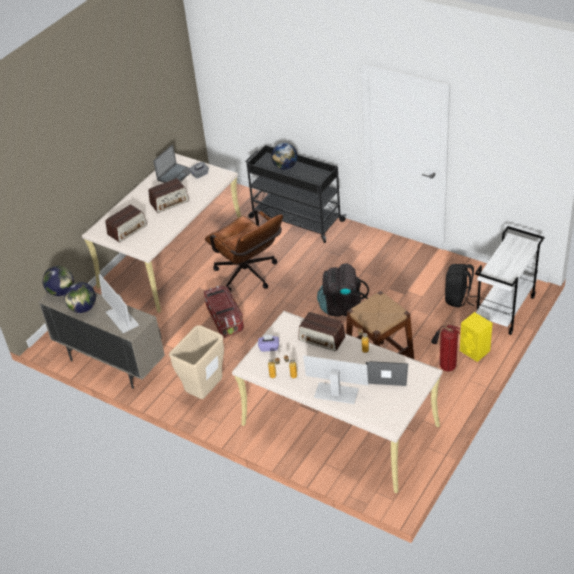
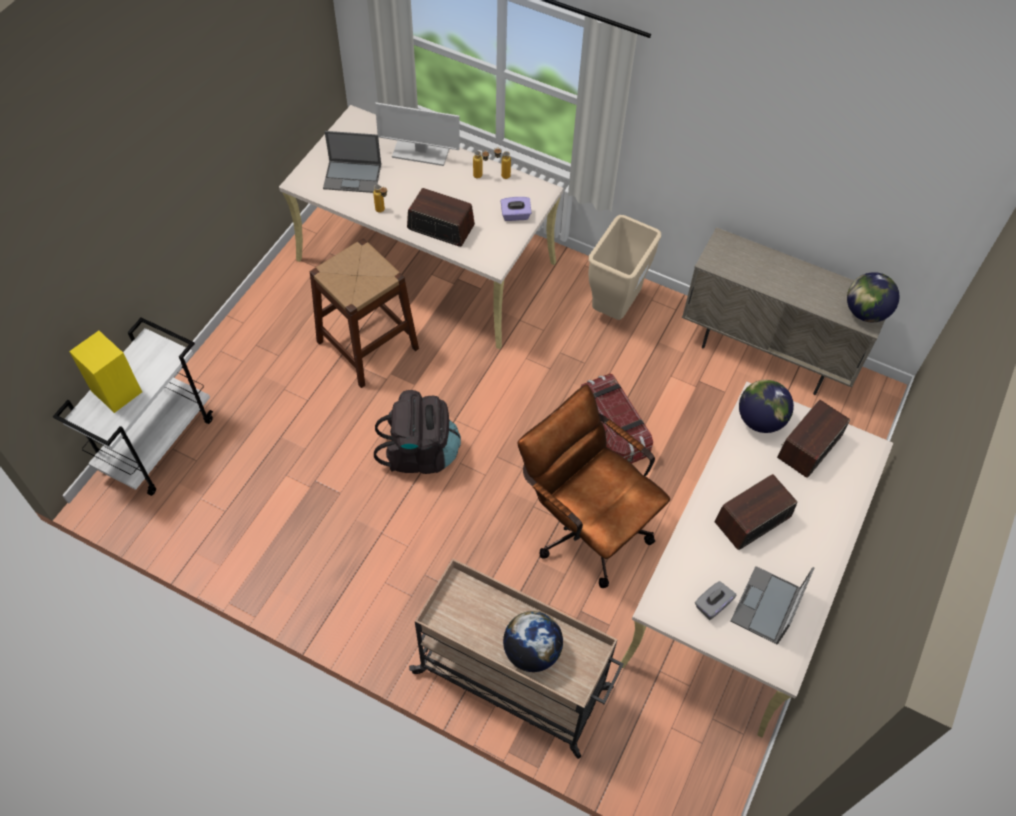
camera: 170 degrees right, 15 degrees up
globe [64,282,96,313] -> globe moved to [739,380,794,433]
monitor [99,274,139,333] -> none
black cart [245,145,346,243] -> beige cart [409,558,624,759]
fire extinguisher [431,325,460,372] -> none
black backpack [445,264,477,308] -> none
yellow speaker [460,312,492,362] -> yellow speaker moved to [69,331,142,413]

